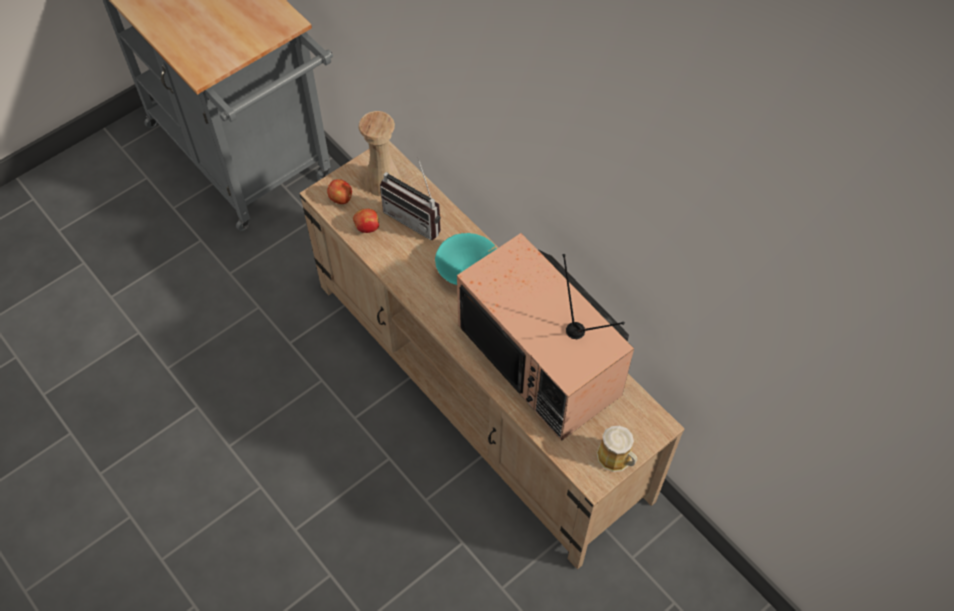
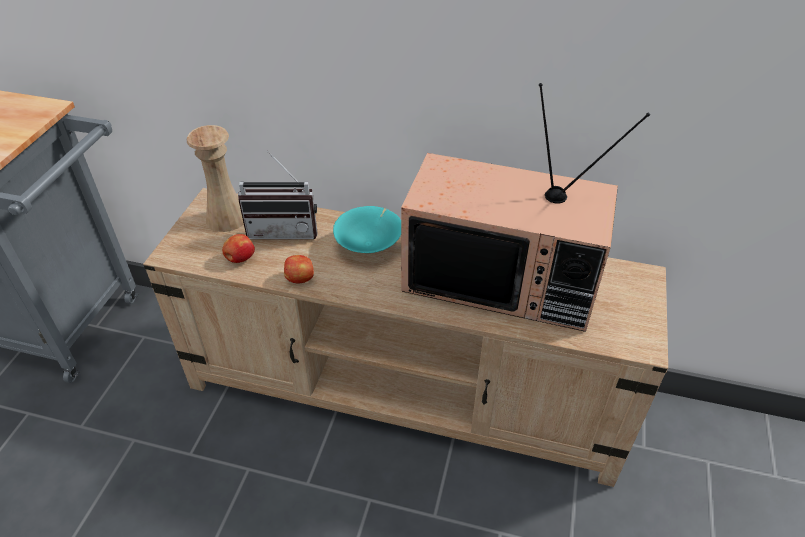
camera: 35 degrees left, 15 degrees down
apple [327,179,352,204] -> apple moved to [284,255,314,283]
mug [596,426,637,472] -> none

